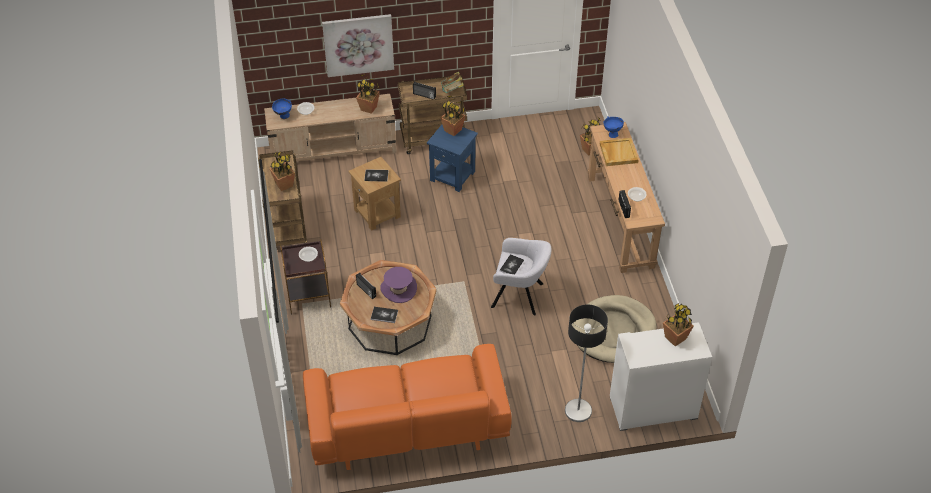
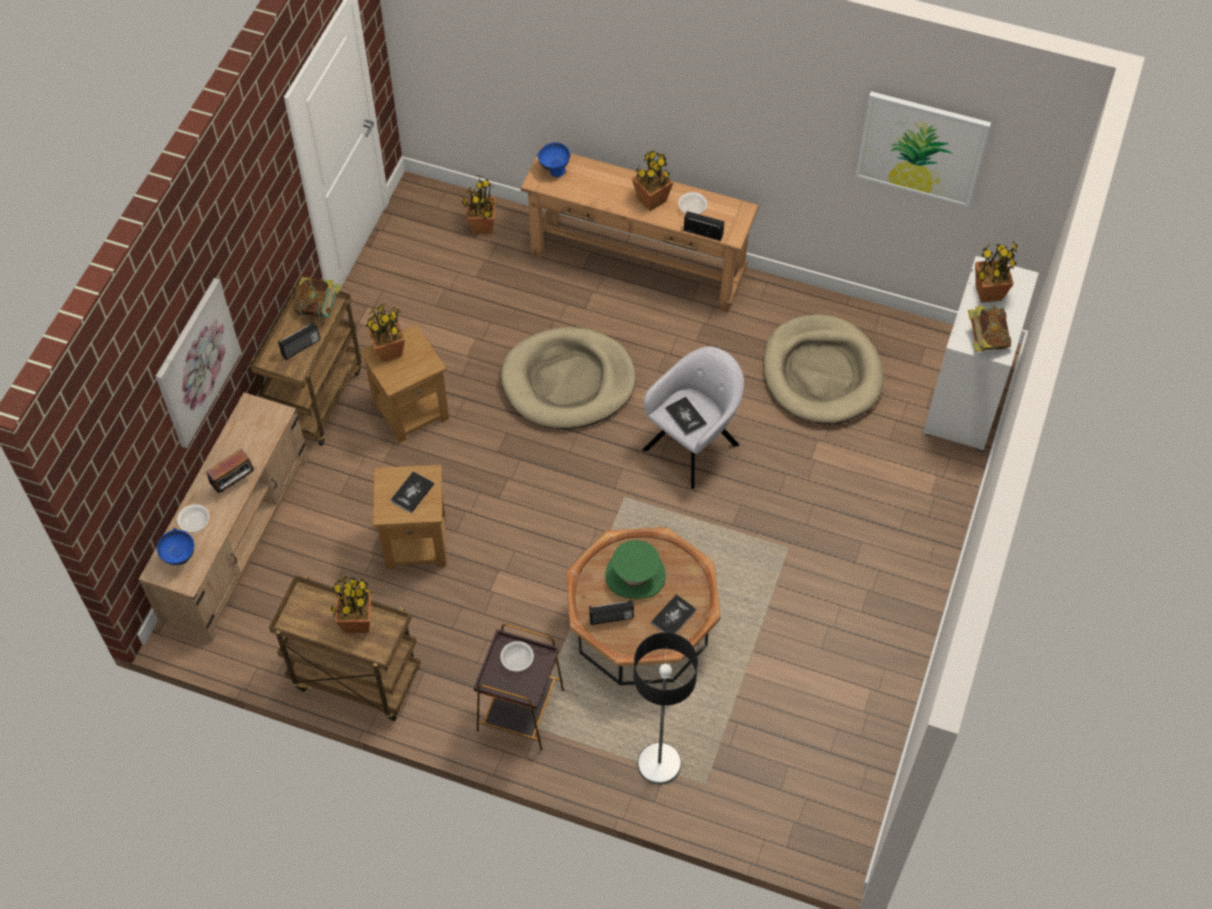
camera: 60 degrees left, 10 degrees up
orange sofa [303,344,512,470] -> none
potted plant [356,74,380,114] -> potted plant moved to [632,151,674,211]
purple hat [380,267,417,303] -> green hat [605,540,666,599]
blue side table [427,125,478,192] -> brown side table [359,324,449,443]
floor lamp [565,305,608,422] -> floor lamp moved to [634,632,698,785]
beige tray [600,138,638,166] -> none
none -> radio [206,449,257,493]
none -> beige dog bed [501,327,636,429]
none -> picture [855,91,991,207]
none -> book [968,306,1012,352]

